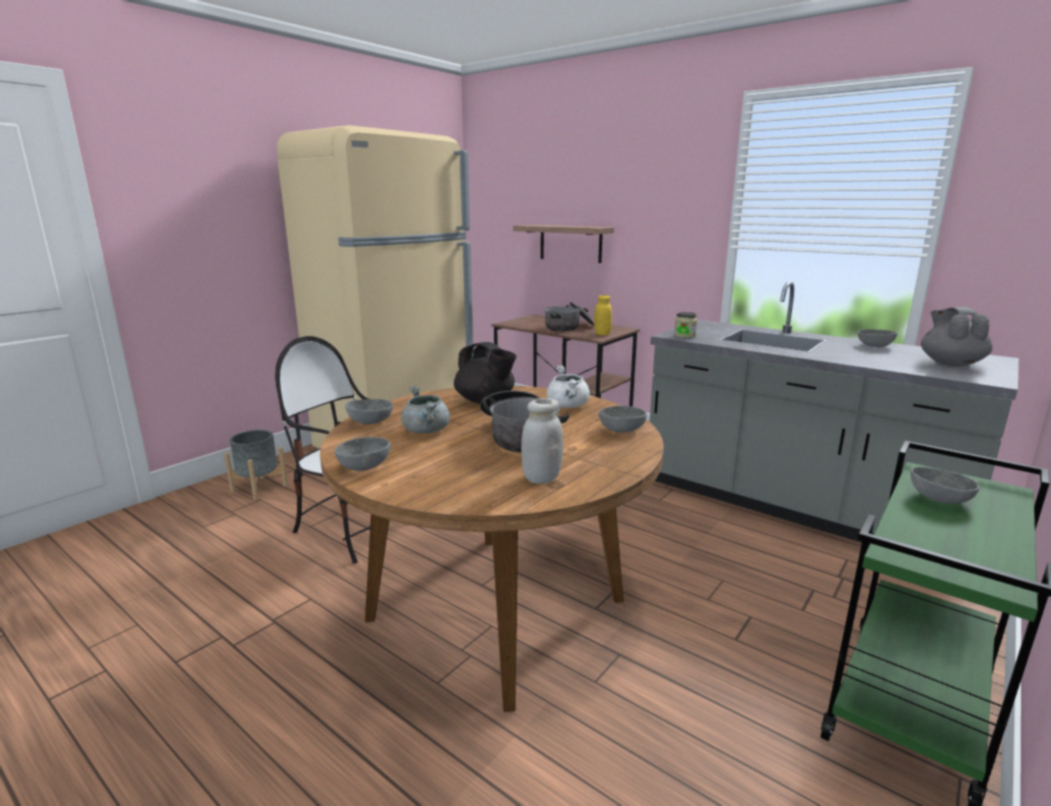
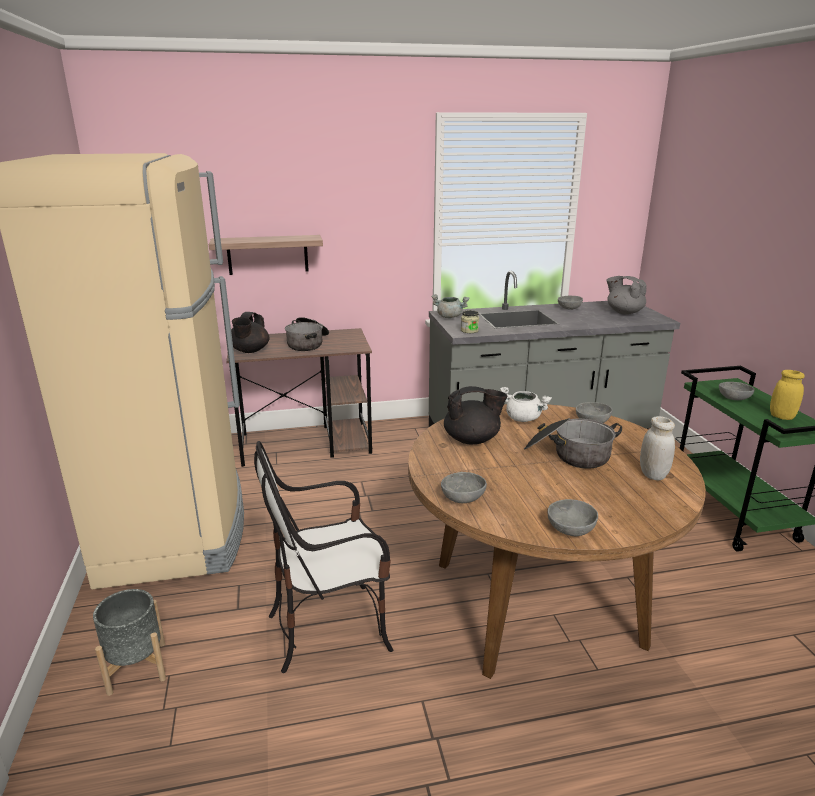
camera: 50 degrees left, 5 degrees up
grey cooking pot [401,385,450,434] -> grey cooking pot moved to [431,294,469,318]
yellow jar [594,295,612,335] -> yellow jar moved to [770,370,805,420]
none -> black teapot [231,312,270,353]

